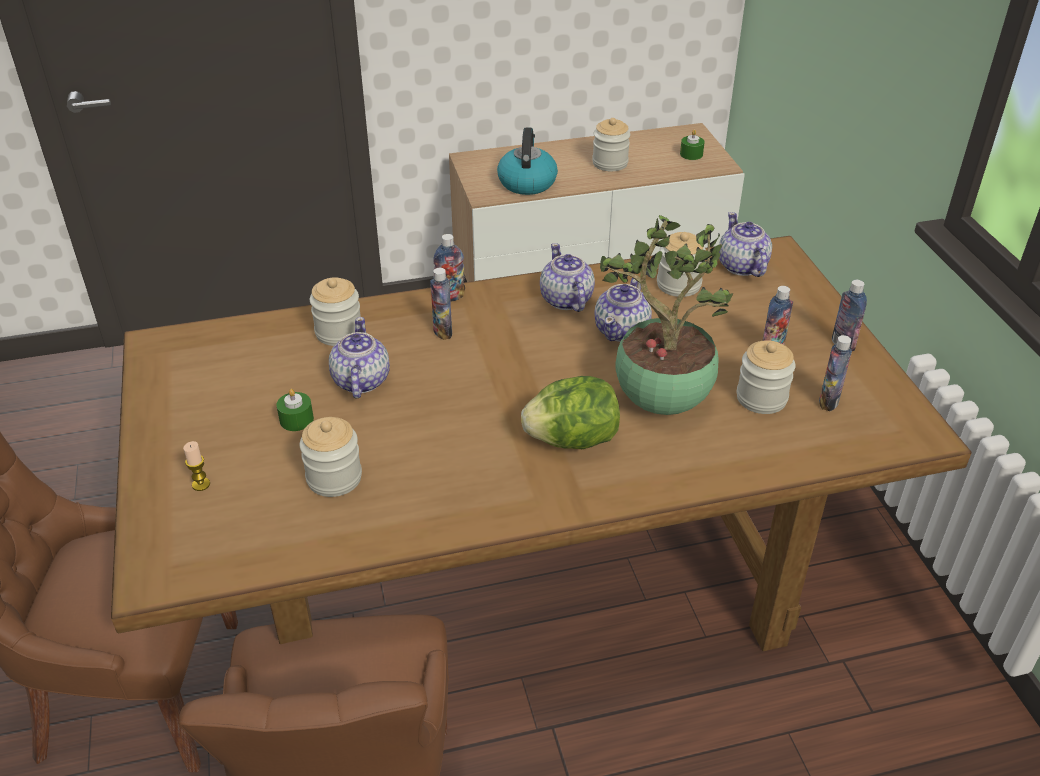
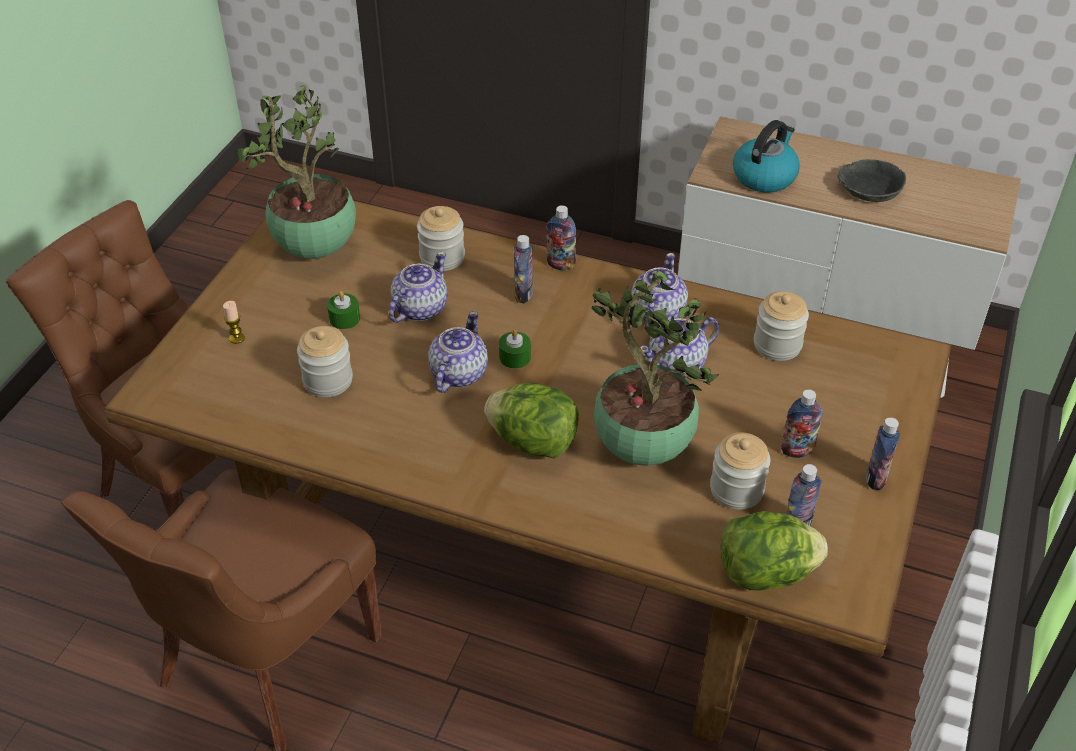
camera: 35 degrees right, 5 degrees up
jar [592,118,630,171] -> grey bowl [837,159,906,202]
green candle [680,129,705,160] -> green candle moved to [499,329,531,369]
teapot [719,212,772,277] -> teapot moved to [428,311,488,393]
none -> potted plant [235,85,356,259]
none -> lettuce [721,511,828,590]

